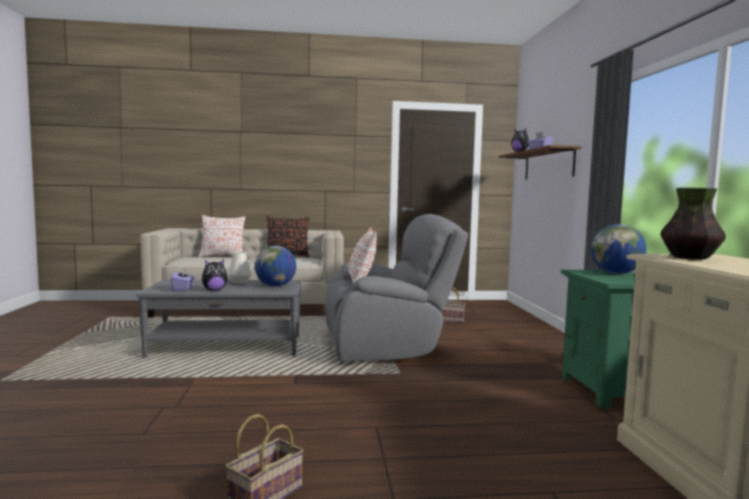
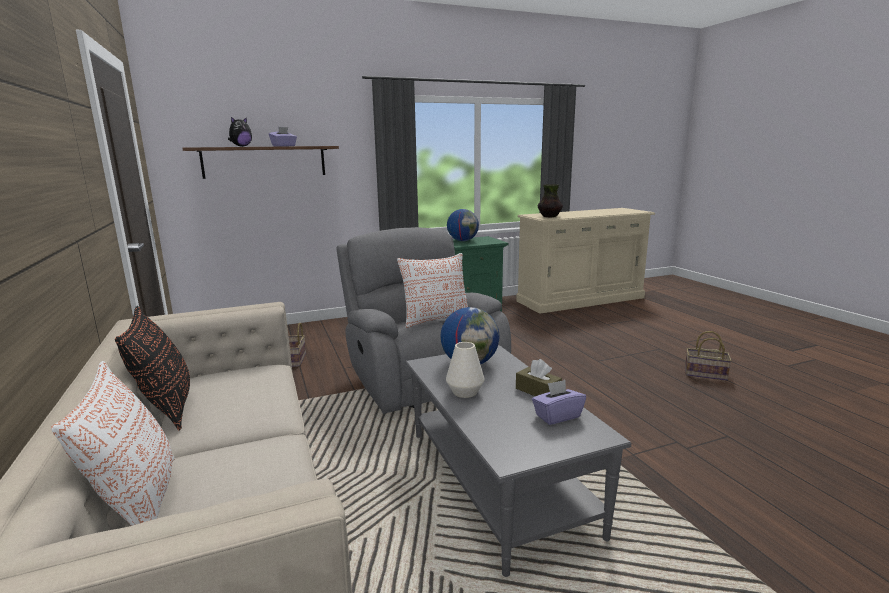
camera: 105 degrees left, 10 degrees up
plush toy [202,260,228,291] -> brown tissue box [516,359,562,396]

